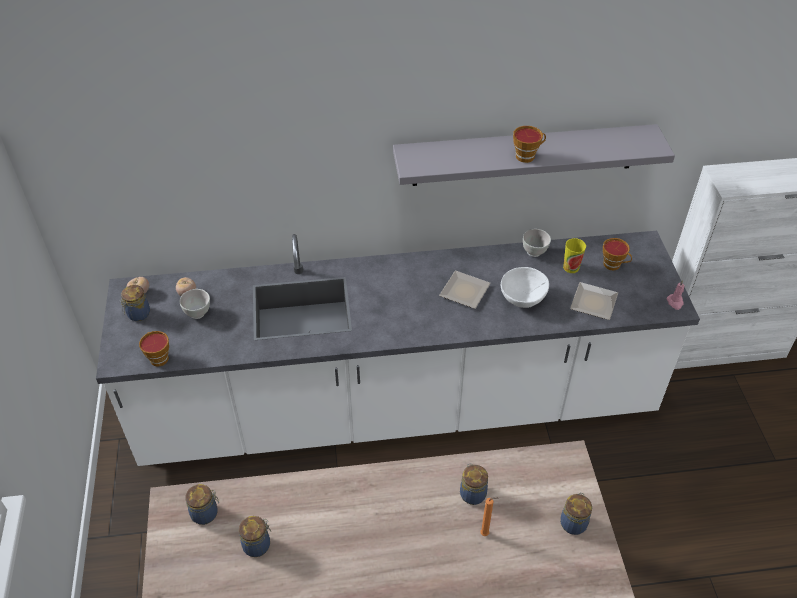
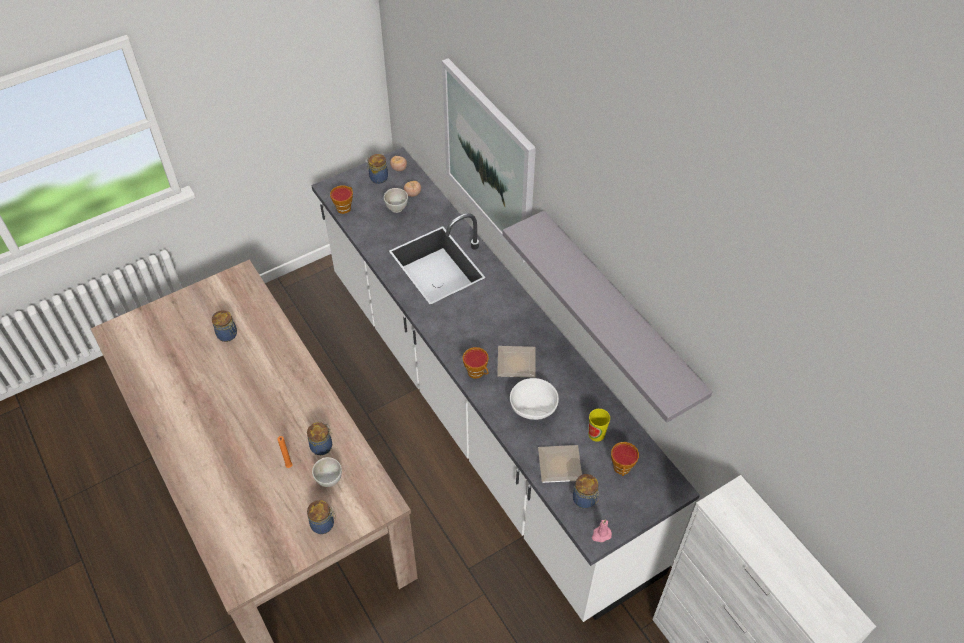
camera: 65 degrees right, 5 degrees up
jar [185,484,219,525] -> jar moved to [573,474,599,509]
cup [513,126,546,163] -> cup moved to [463,347,489,379]
white bowl [523,229,551,257] -> white bowl moved to [312,457,342,487]
none -> picture [442,58,536,262]

